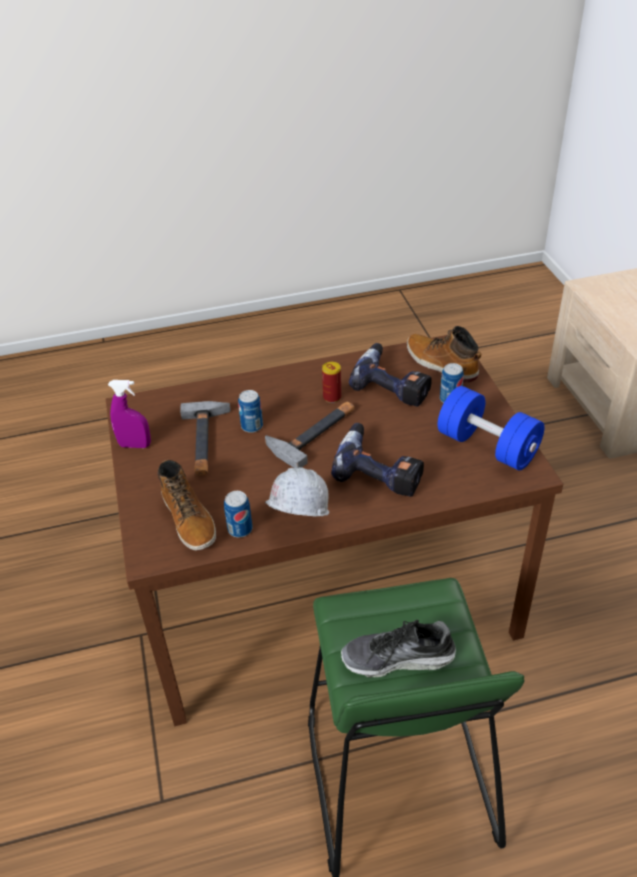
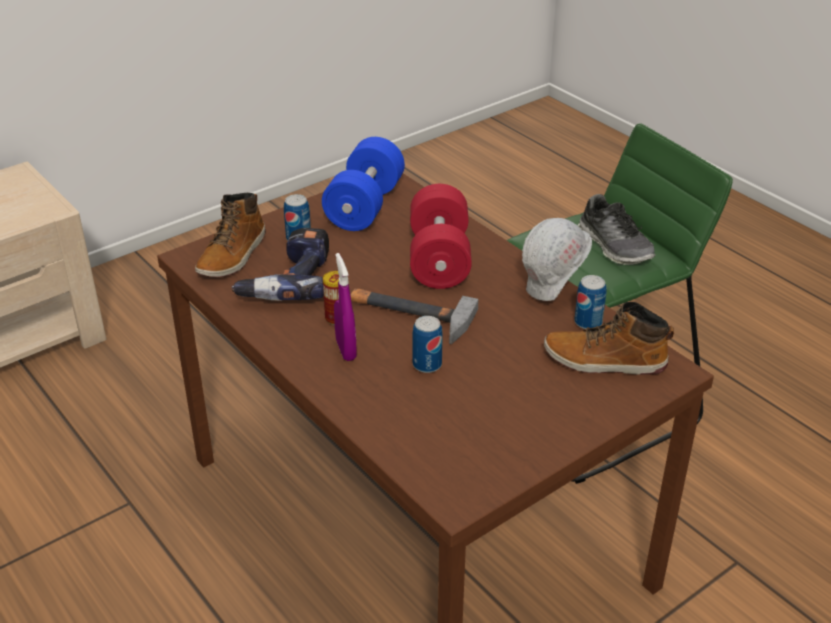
camera: 115 degrees left, 5 degrees down
purple spray bottle [108,380,151,448] -> purple spray bottle moved to [334,253,357,361]
boot [157,460,216,550] -> boot turned 120 degrees counterclockwise [544,302,674,375]
hammer [180,401,231,476] -> none
power drill [331,423,424,497] -> red dumbbell [410,184,472,289]

